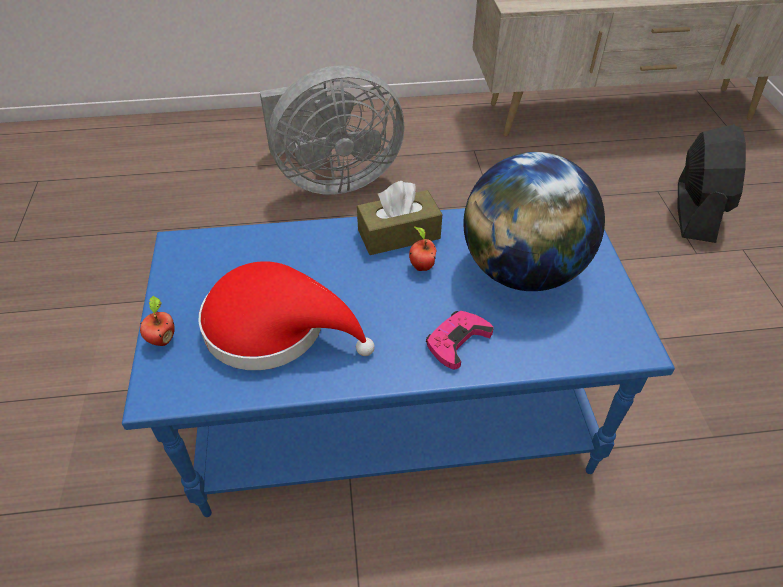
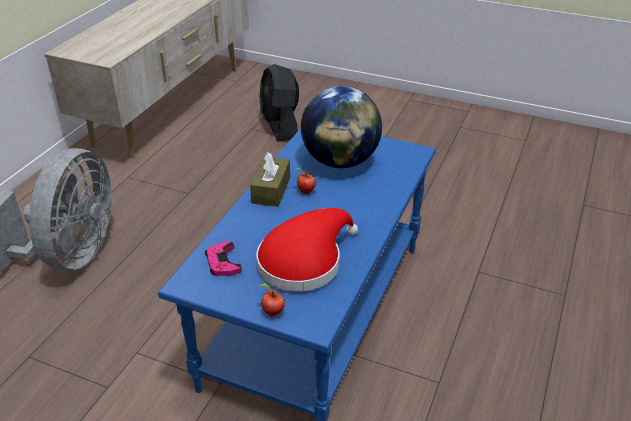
camera: 60 degrees left, 10 degrees down
pink game controller [426,311,493,370] -> pink game controller moved to [205,241,242,276]
black fan [677,124,746,243] -> black fan turned 150 degrees counterclockwise [259,64,299,142]

